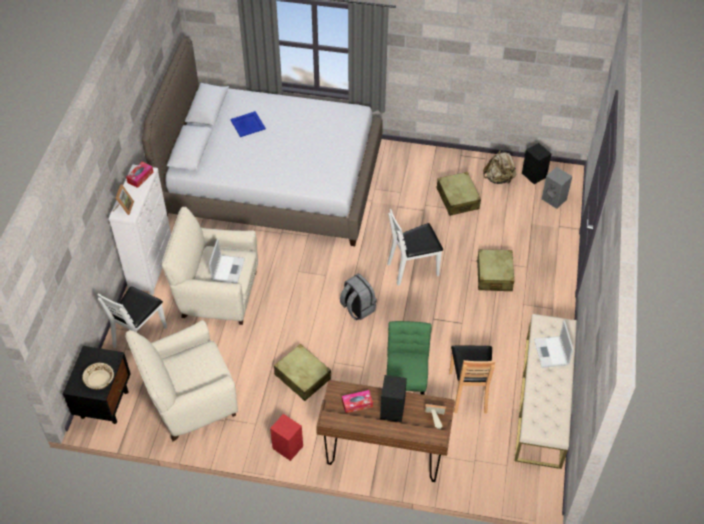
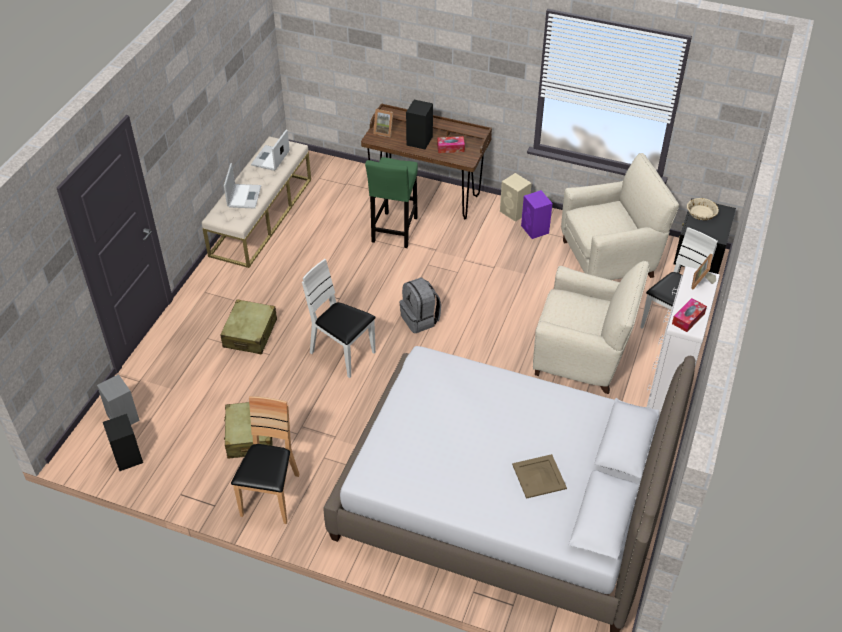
camera: 170 degrees left, 5 degrees down
laptop [209,239,245,283] -> laptop moved to [251,129,290,171]
blue tray [230,111,266,137] -> beige tray [512,454,567,499]
red speaker [270,414,303,461] -> beige speaker [500,173,532,222]
beige suitcase [274,344,331,401] -> none
white chair [387,209,443,286] -> white chair turned 135 degrees counterclockwise [302,259,376,378]
brown chair [449,346,495,413] -> brown chair moved to [231,396,300,524]
beige backpack [483,149,516,184] -> none
none -> purple speaker [521,190,553,239]

